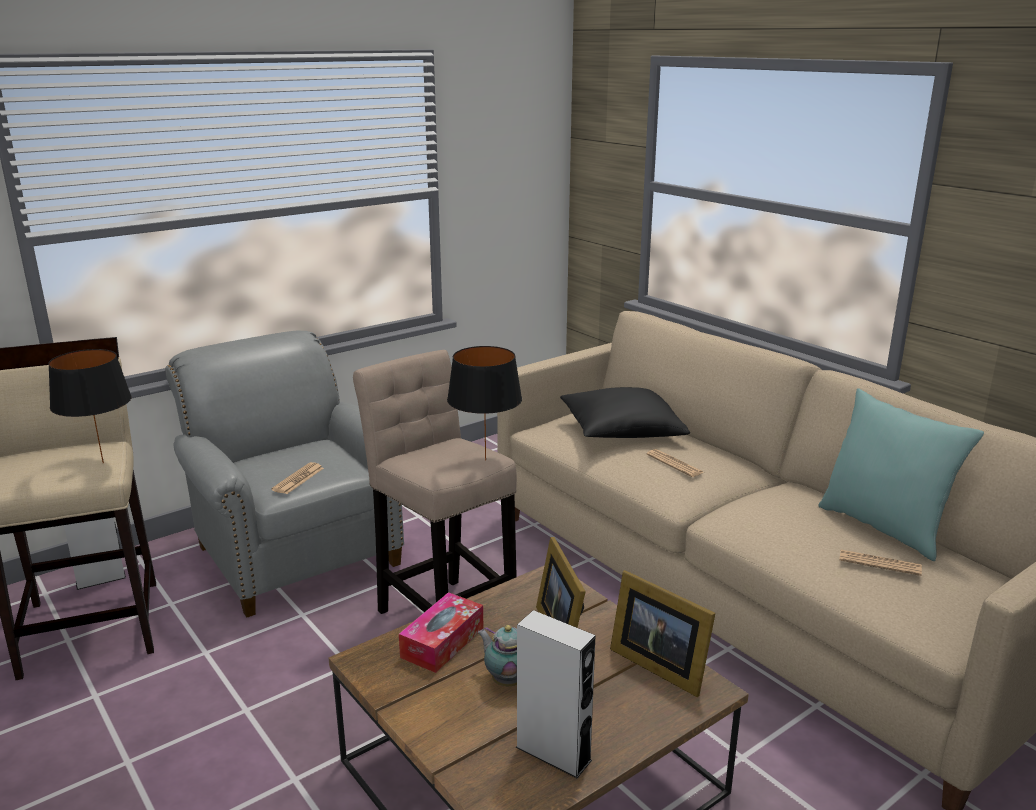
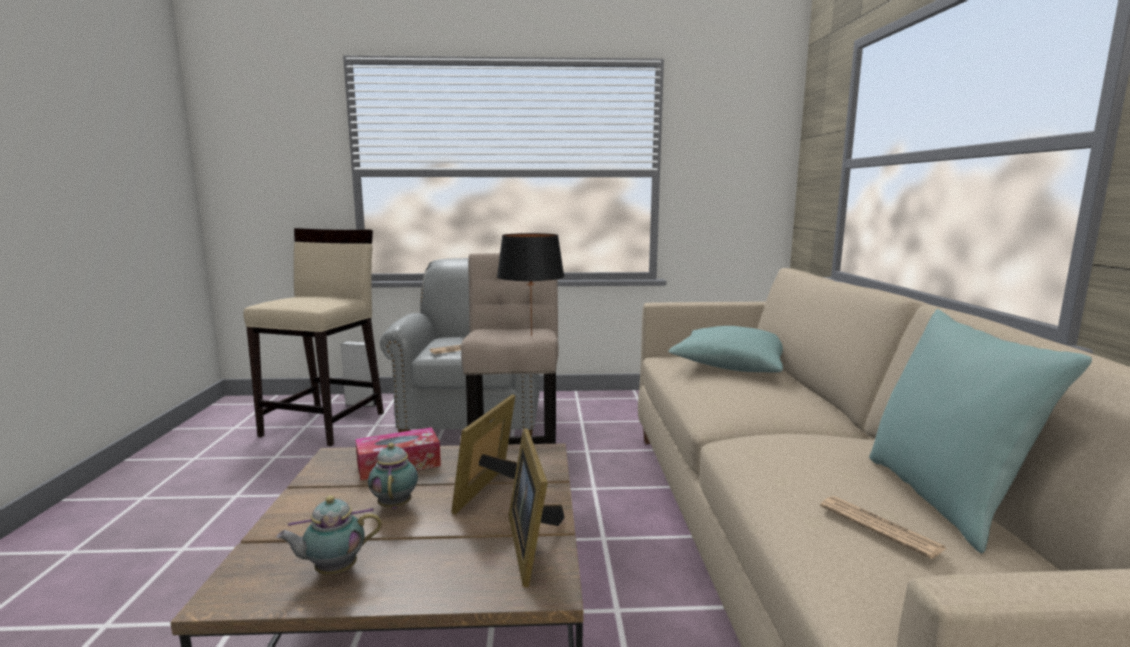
camera: 35 degrees right, 10 degrees down
black table lamp [48,349,132,463] -> none
grey speaker [515,610,595,778] -> teapot [276,496,382,575]
black pillow [560,387,690,438] -> turquoise pillow [668,326,783,373]
newspaper [646,449,704,477] -> none

